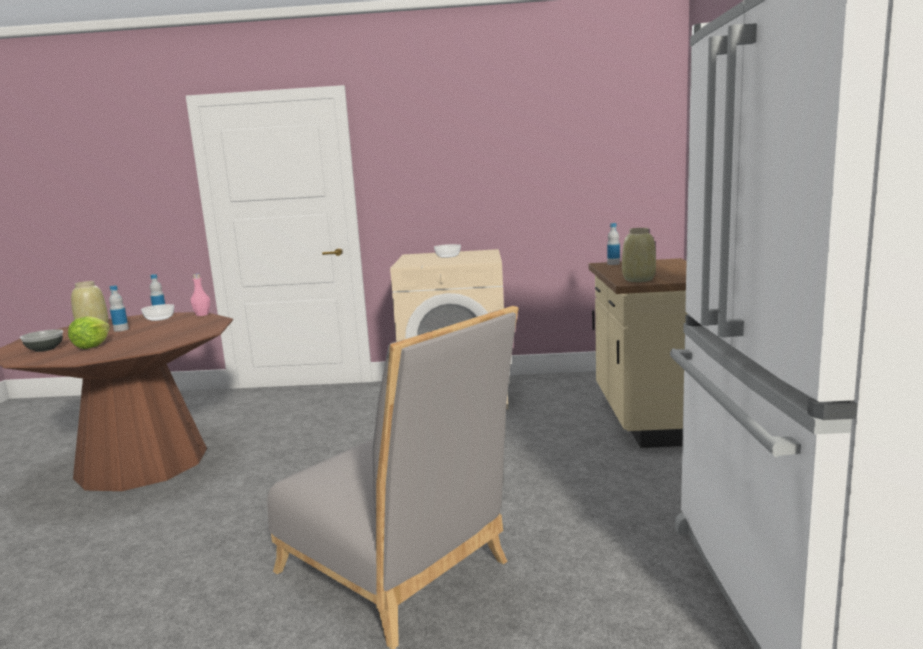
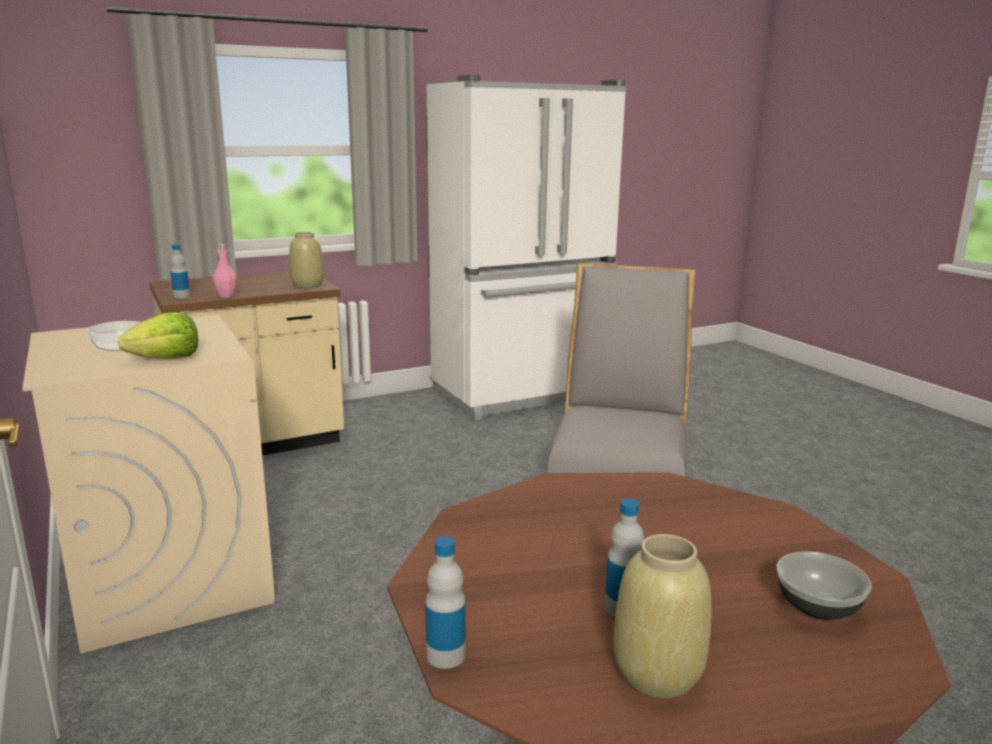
camera: 120 degrees left, 5 degrees up
lettuce [68,316,110,349] -> lettuce moved to [118,312,198,359]
bowl [141,304,174,321] -> none
pink bottle [190,274,210,316] -> pink bottle moved to [212,244,237,298]

